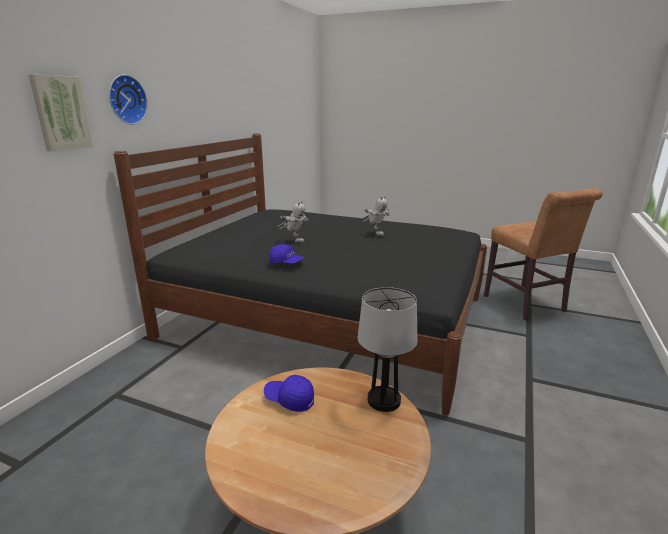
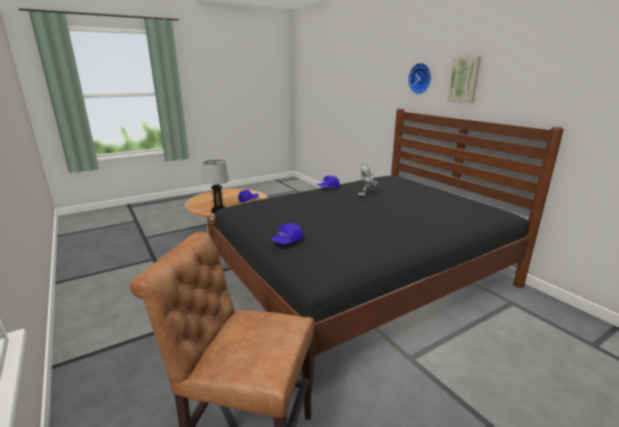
camera: 125 degrees right, 0 degrees up
picture [29,75,93,151] -> picture moved to [447,57,481,104]
toy robot [361,196,389,236] -> none
none -> blue cap [271,223,303,245]

